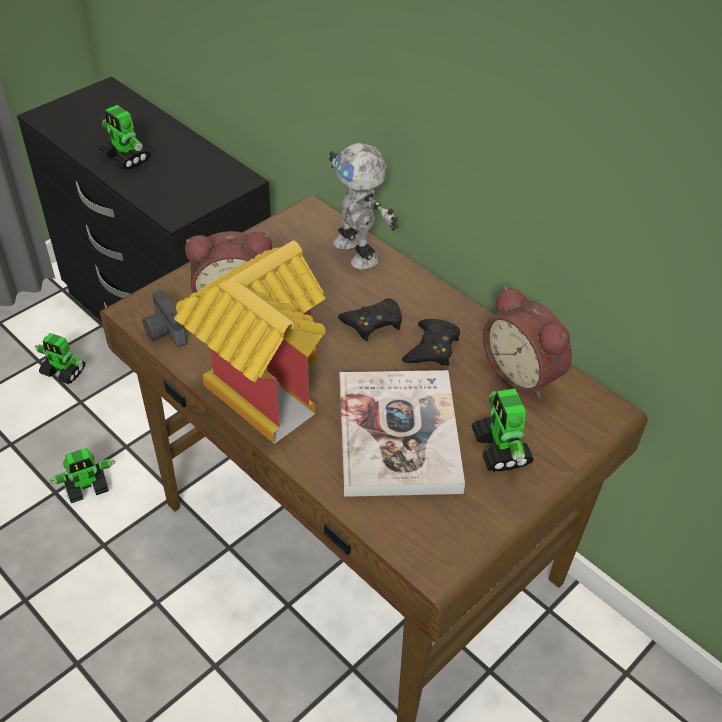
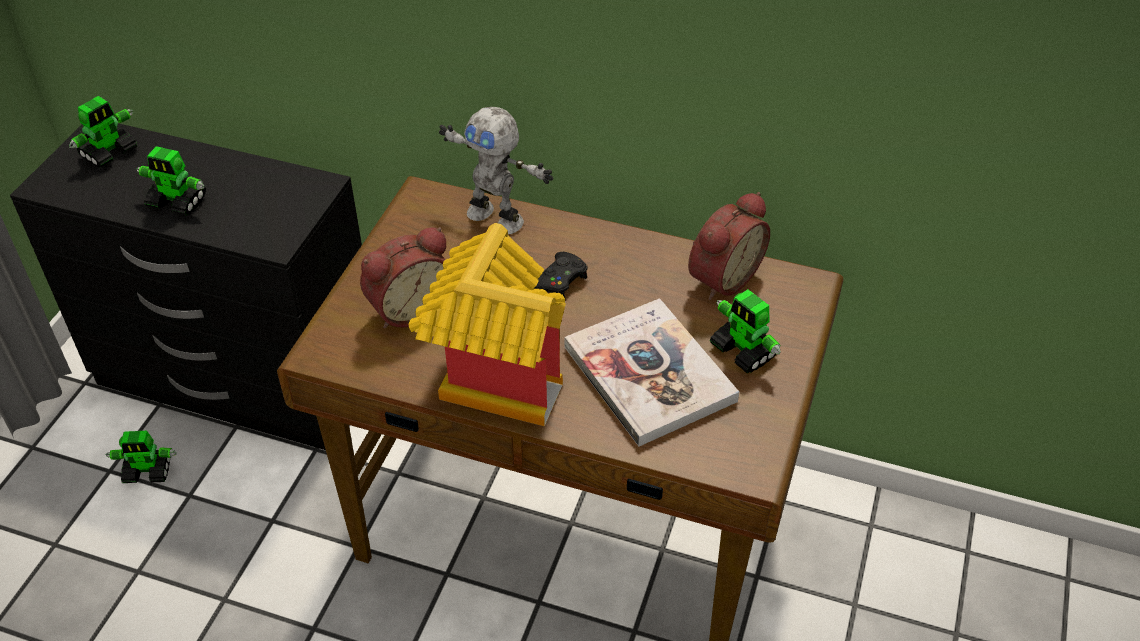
camera: 25 degrees left, 0 degrees up
toy robot [50,448,115,503] -> toy robot moved to [69,96,137,168]
camera [142,289,188,347] -> none
black game controller [402,319,460,366] -> none
alarm clock [483,286,572,399] -> alarm clock turned 75 degrees counterclockwise [688,192,770,300]

